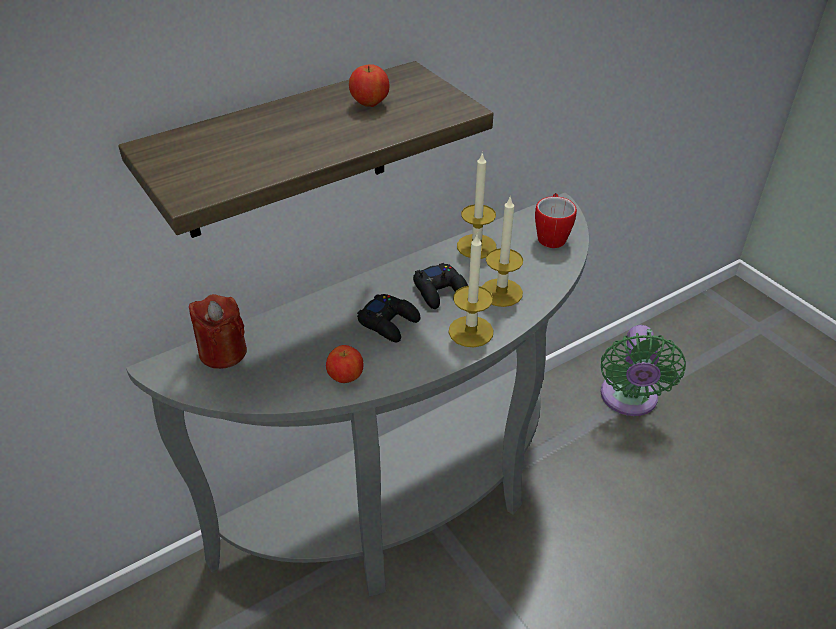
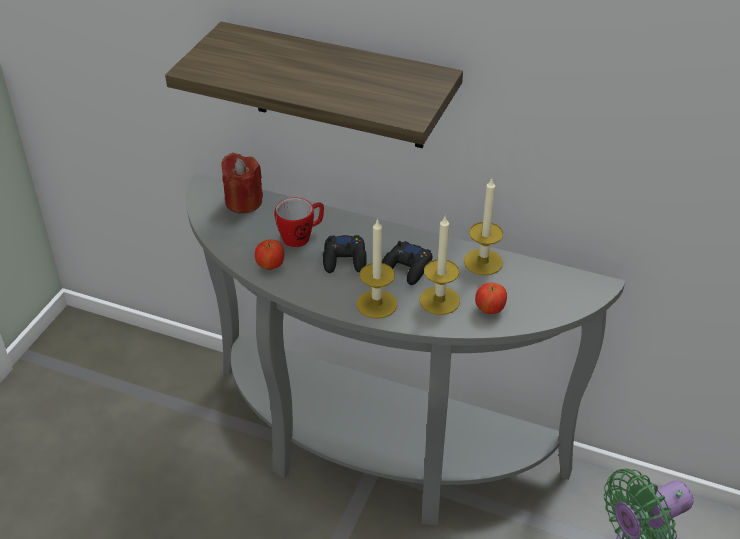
camera: 55 degrees right, 0 degrees up
apple [349,64,389,107] -> apple moved to [475,283,507,314]
mug [535,193,577,248] -> mug moved to [275,198,324,247]

